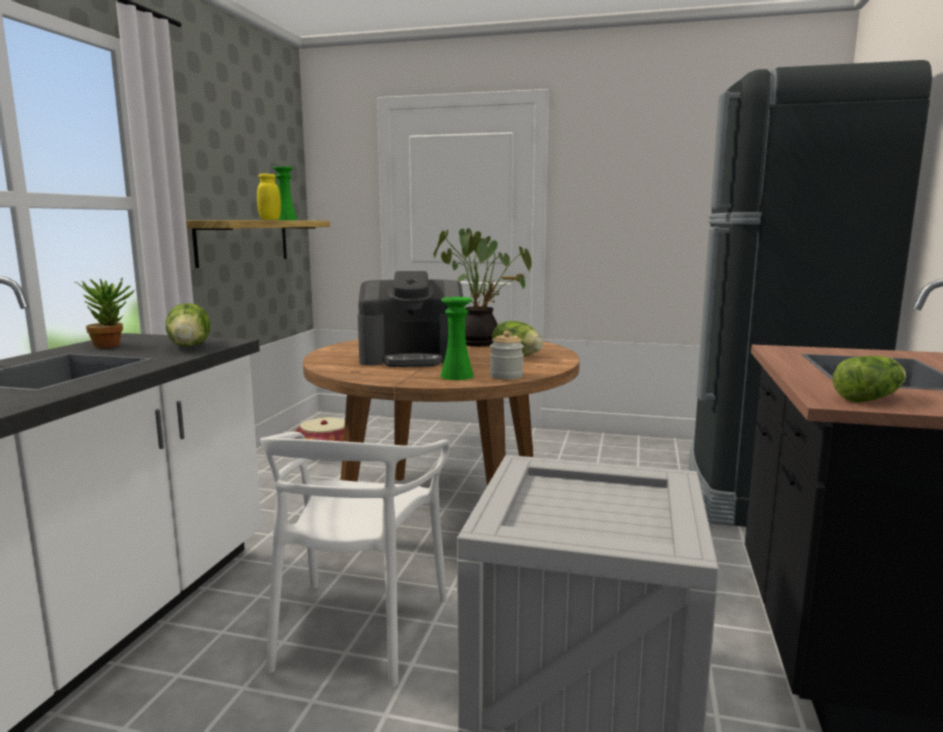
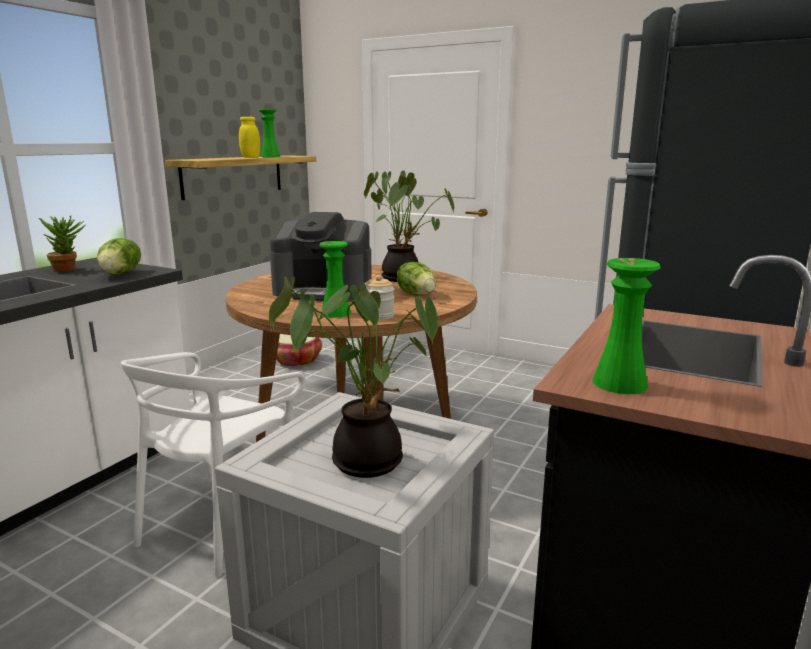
camera: 15 degrees right, 5 degrees up
lettuce [833,356,906,403] -> green vase [592,258,661,394]
none -> potted plant [269,276,438,478]

